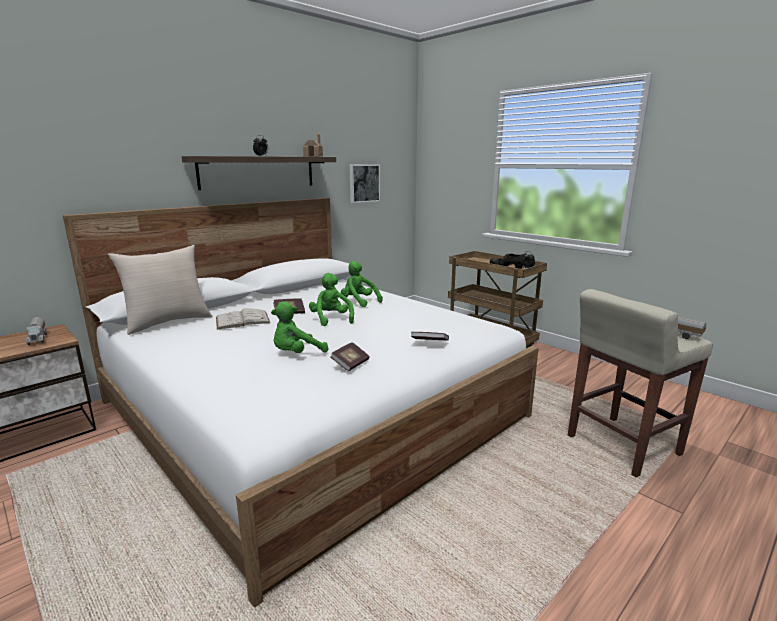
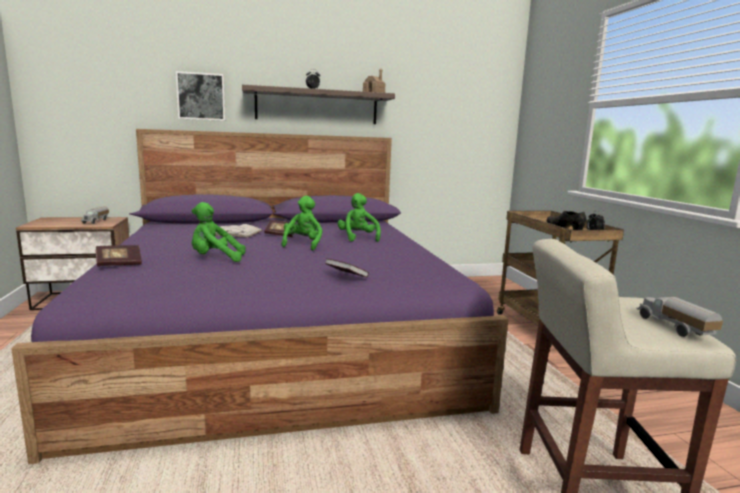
camera: 30 degrees right, 5 degrees down
white bed [63,198,539,608] -> purple bed [11,129,508,464]
beige pillow [108,245,213,335] -> none
book [330,342,370,371] -> book moved to [95,245,142,266]
picture [350,164,380,203] -> picture moved to [176,71,225,121]

